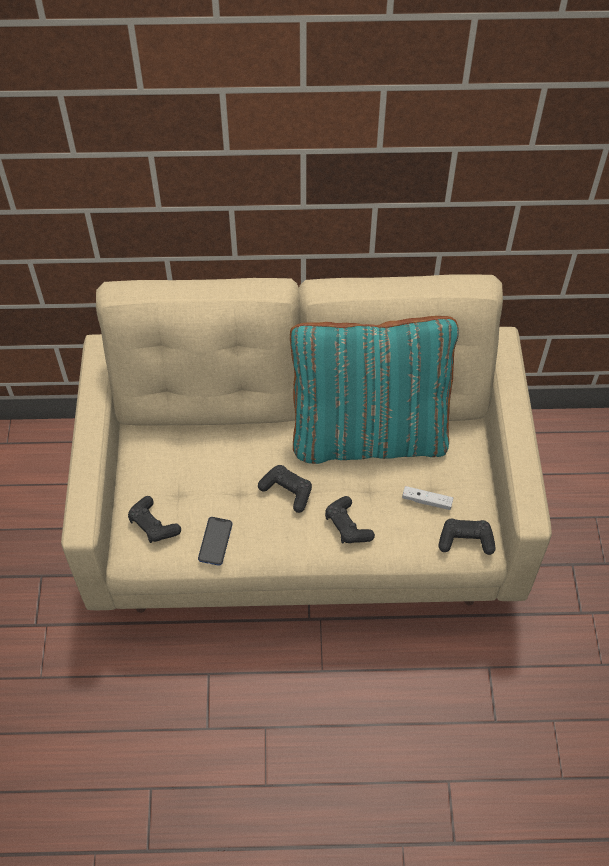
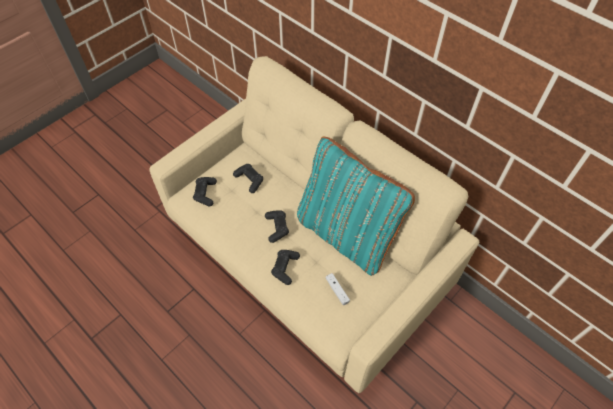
camera: 45 degrees right, 0 degrees up
phone [198,517,232,566] -> none
black game controller [438,519,496,555] -> black game controller moved to [233,164,263,193]

